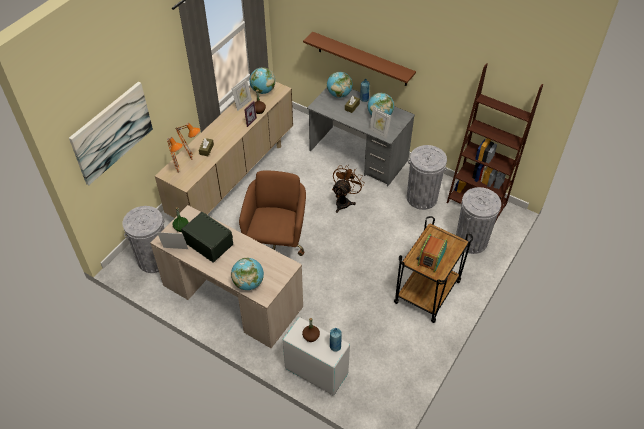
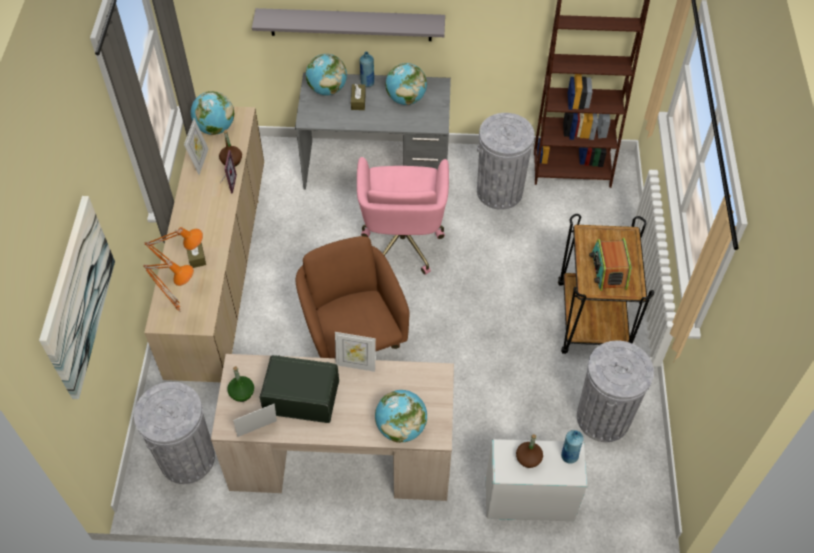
camera: 30 degrees left, 5 degrees up
brown shelf [303,32,416,86] -> grey shelf [252,8,445,41]
brown fan [332,164,365,213] -> pink office chair [357,157,449,275]
picture frame [369,106,391,139] -> picture frame moved to [335,332,376,372]
grey trash can [456,187,501,254] -> grey trash can moved to [577,340,654,442]

